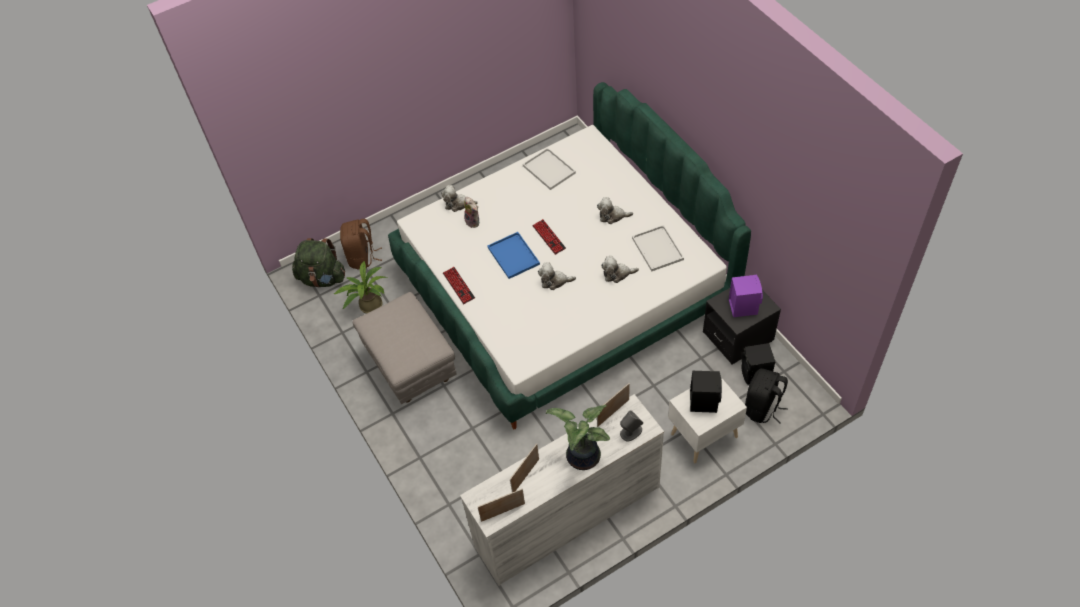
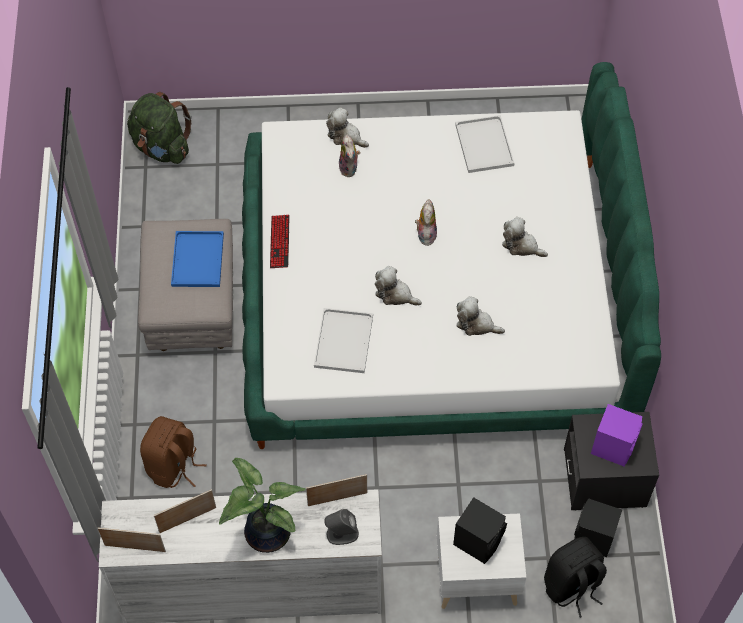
camera: 25 degrees right, 5 degrees up
potted plant [334,261,387,314] -> none
brown backpack [340,219,382,269] -> brown backpack moved to [140,416,207,488]
blue tray [487,232,540,279] -> blue tray moved to [171,231,224,287]
keyboard [532,219,566,255] -> plush toy [415,199,437,246]
white tray [632,225,684,271] -> white tray moved to [314,308,373,373]

